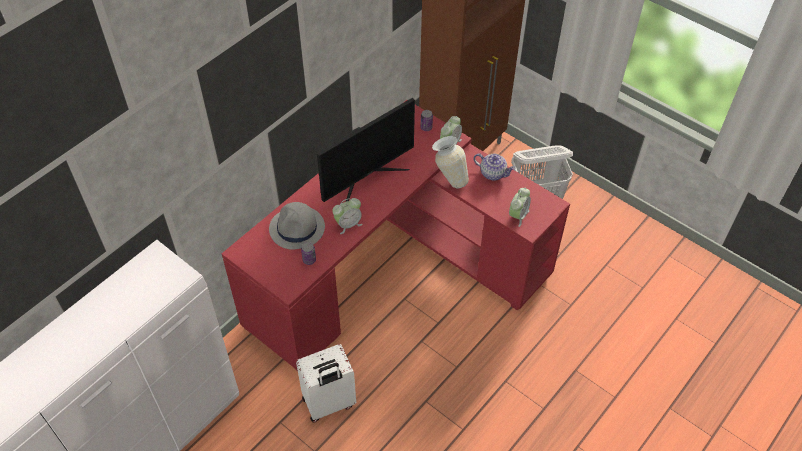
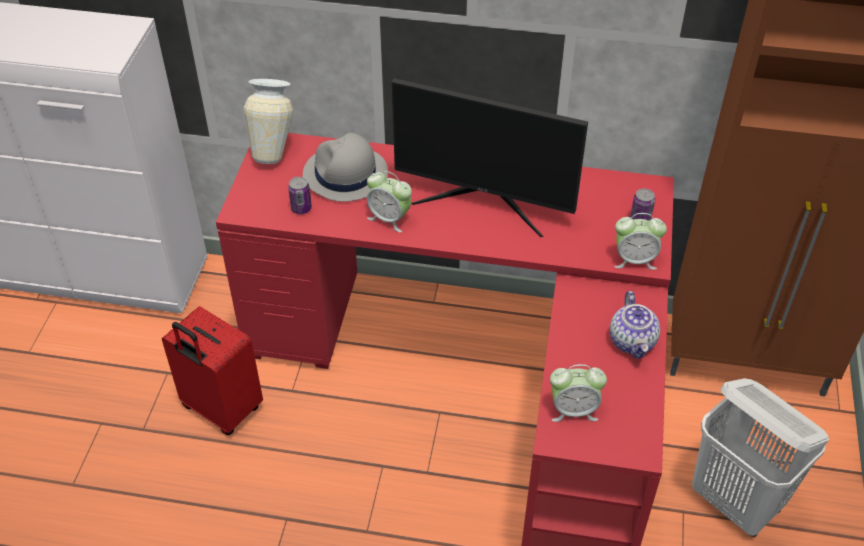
camera: 60 degrees right, 5 degrees down
white suitcase [296,344,356,423] -> red suitcase [162,306,263,435]
vase [432,136,469,189] -> vase moved to [244,79,293,164]

